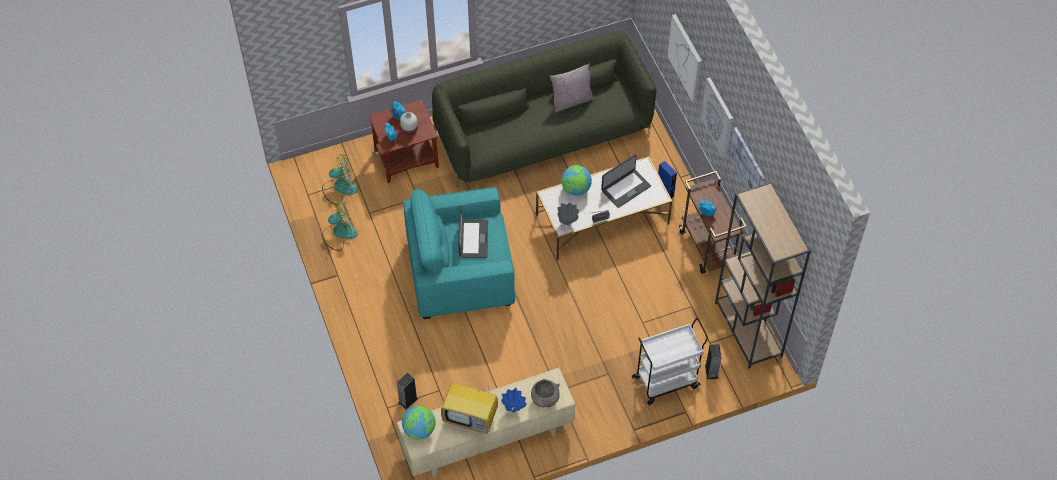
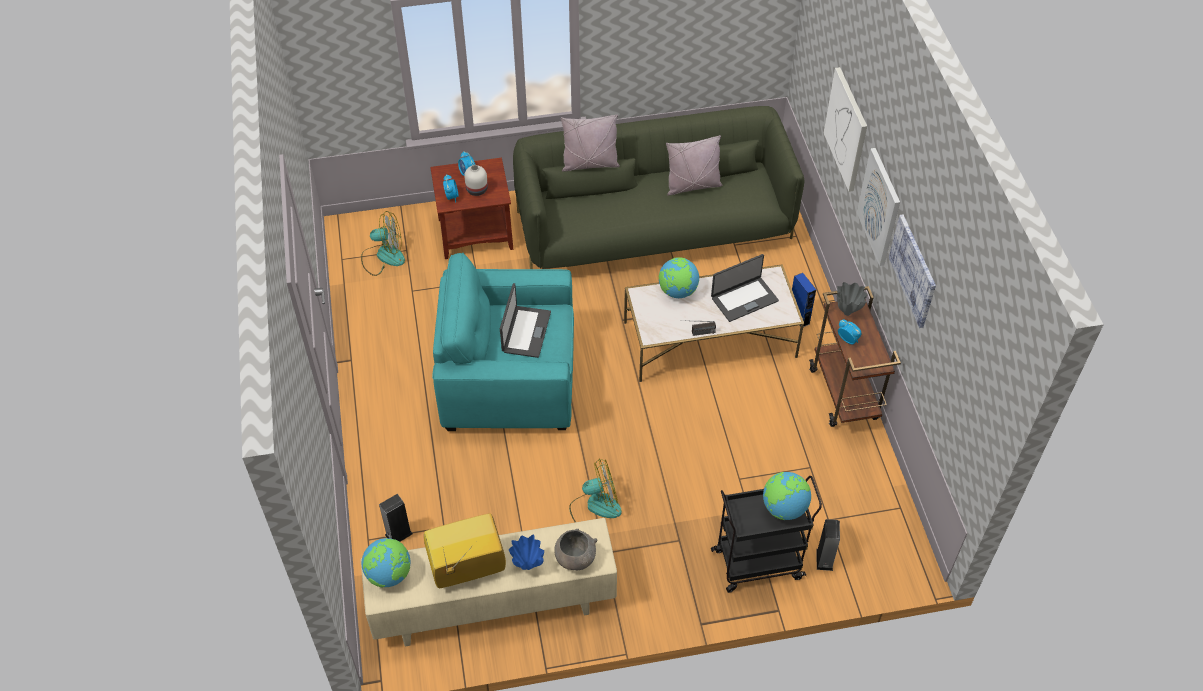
camera: 10 degrees right, 5 degrees down
fan [321,199,358,251] -> fan moved to [569,459,622,522]
television [441,379,498,434] -> television turned 135 degrees clockwise [424,513,506,588]
grey vase [557,203,579,226] -> grey vase moved to [837,282,867,316]
white cart [632,318,708,405] -> black cart [711,476,822,593]
bookcase [715,182,811,369] -> none
none -> purple pillow [561,114,620,172]
none -> globe [763,472,811,520]

